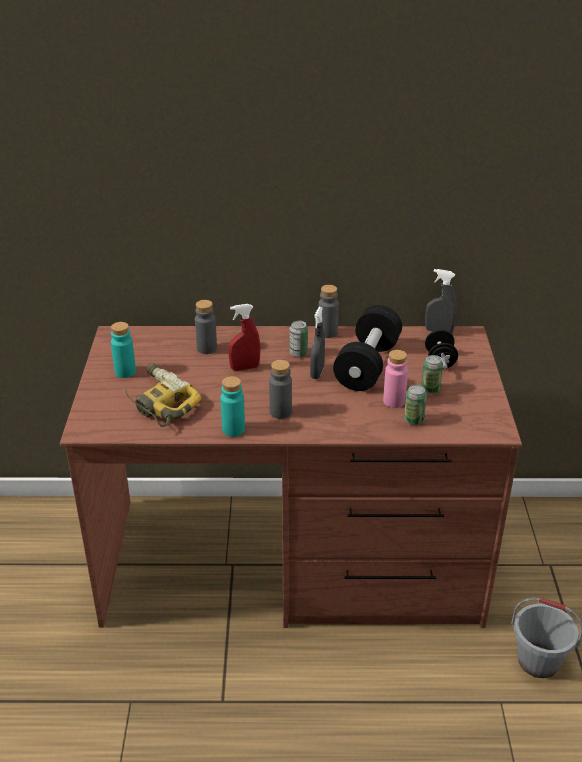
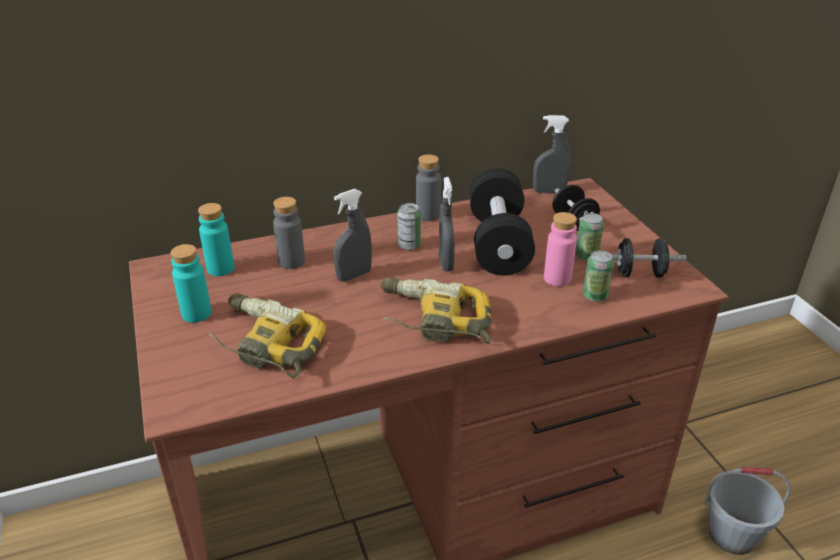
camera: 20 degrees left, 0 degrees up
turquoise bottle [221,376,245,437] -> turquoise bottle moved to [198,203,234,276]
red spray bottle [228,304,260,371] -> grey spray bottle [333,189,372,282]
grey bottle [269,360,292,419] -> power drill [380,277,491,344]
none -> black dumbbell [611,238,687,278]

